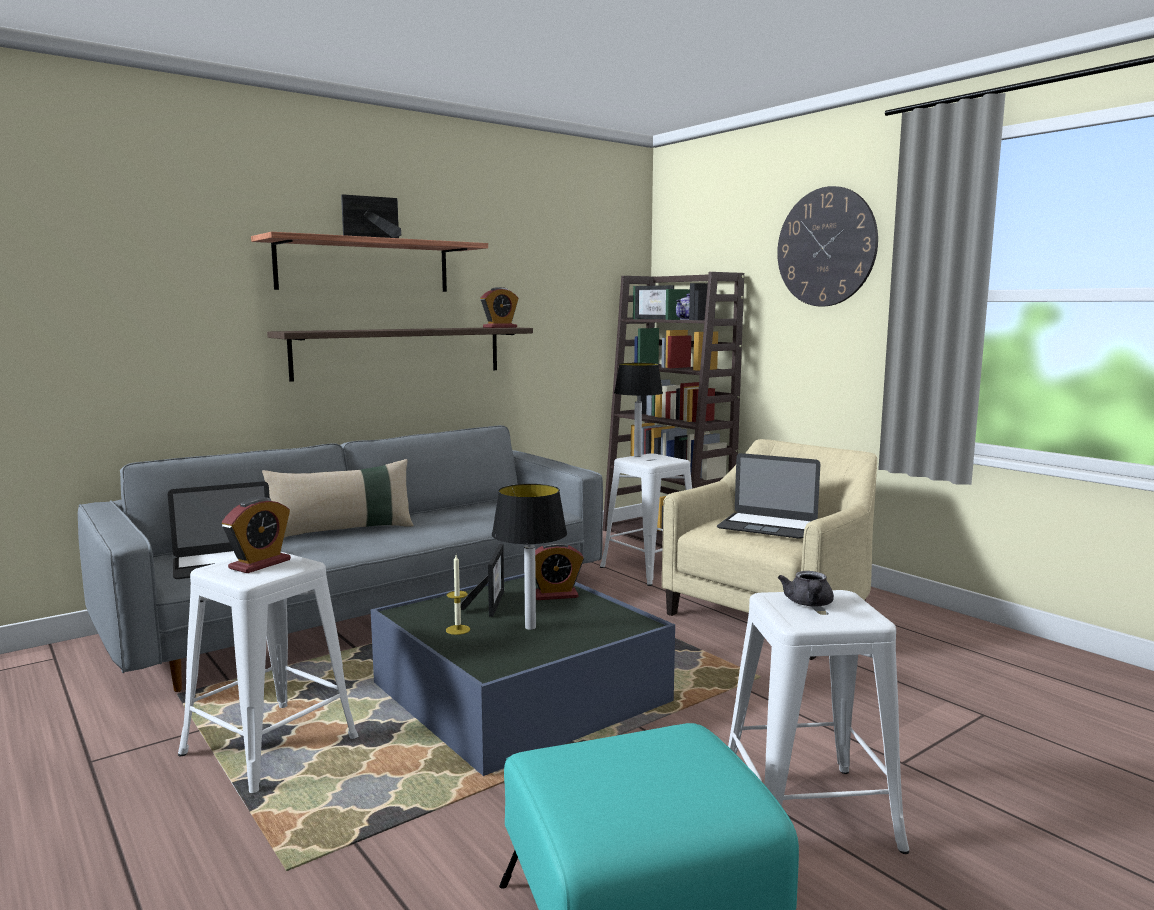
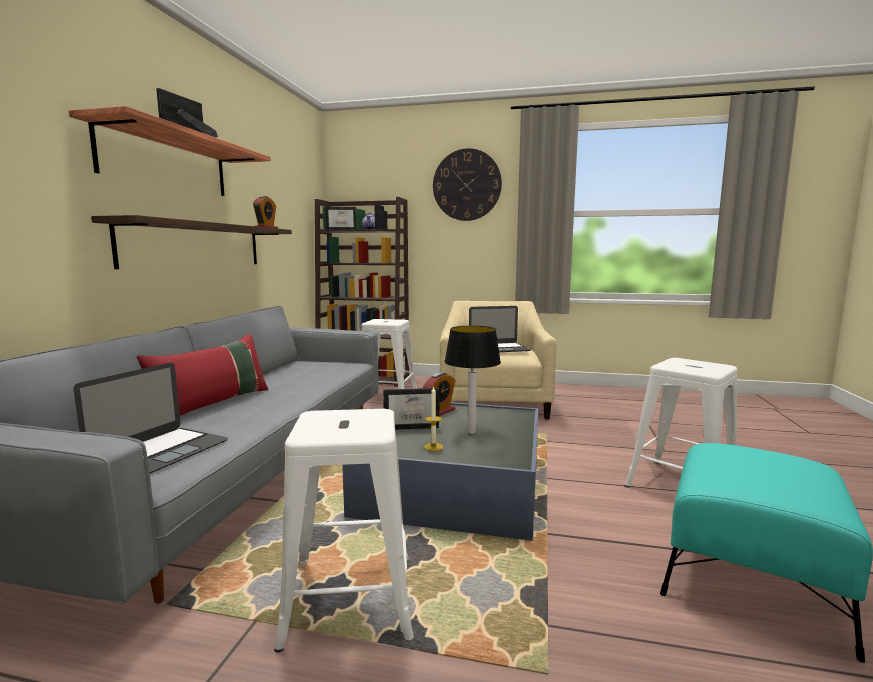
camera: 40 degrees left, 0 degrees up
alarm clock [222,497,291,573] -> none
beige pillow [262,459,414,538] -> red pillow [136,334,268,416]
picture frame [461,544,504,617] -> picture frame turned 120 degrees clockwise [383,388,439,430]
table lamp [614,363,663,457] -> none
grey teapot [778,571,834,606] -> none

